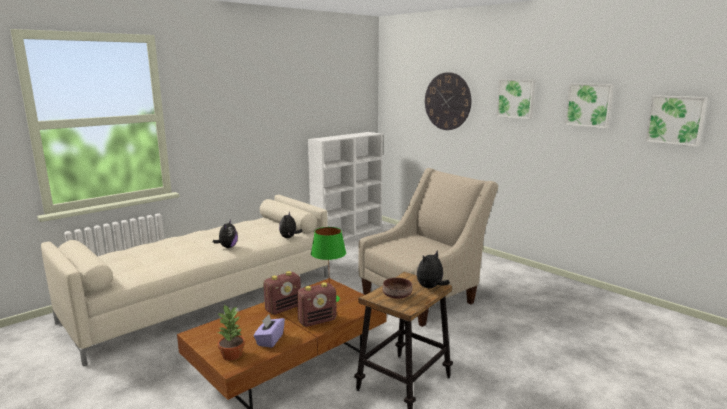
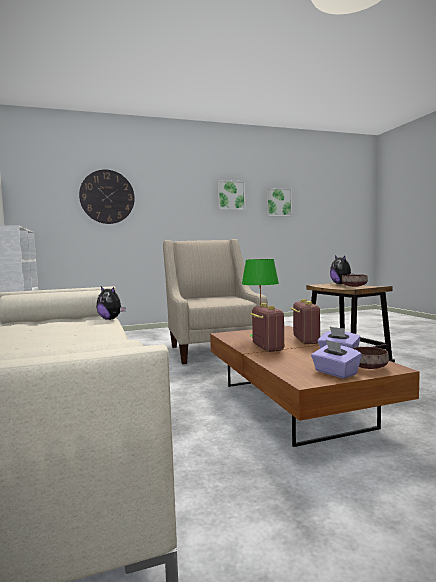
camera: 65 degrees left, 10 degrees down
plush toy [213,220,238,248] -> none
potted plant [217,305,245,361] -> brown bowl [352,347,389,369]
picture [496,79,536,119] -> none
none -> purple tissue box [311,340,362,379]

